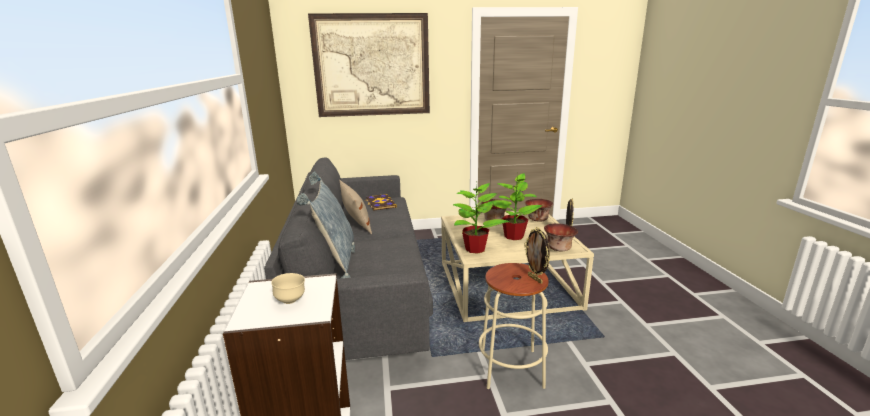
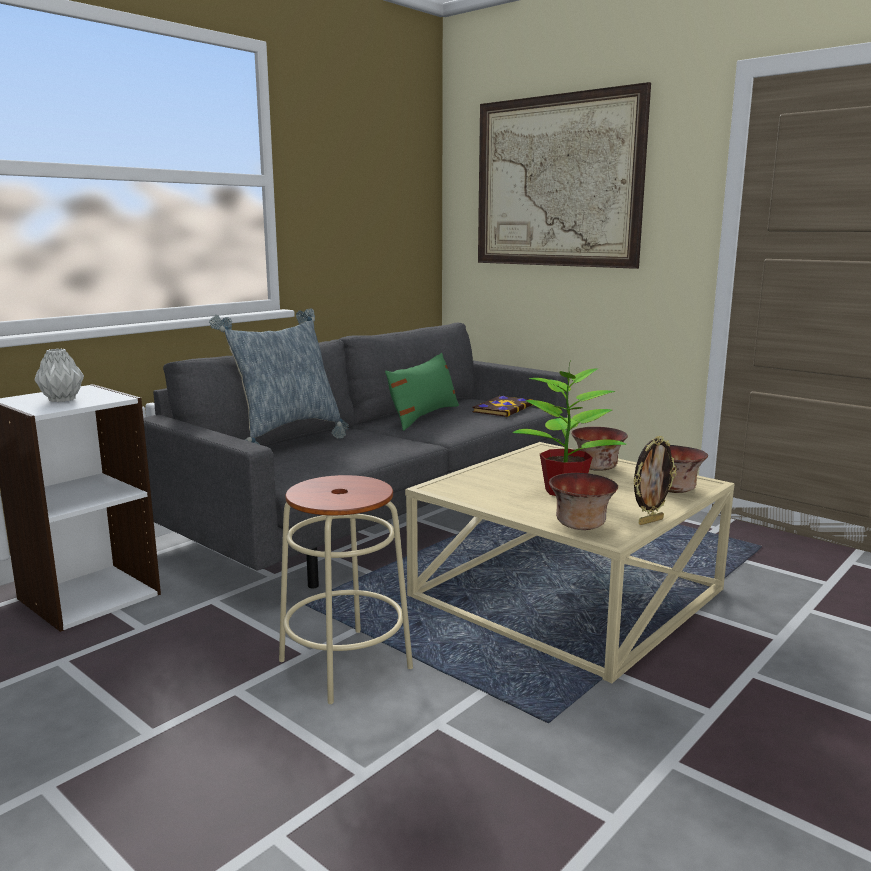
camera: 50 degrees right, 5 degrees down
beige bowl [271,273,305,304] -> grey vase [34,348,84,402]
beige pillow [339,179,372,234] -> green pillow [385,353,459,431]
potted plant [453,182,509,254] -> none
picture frame [524,227,550,284] -> none

